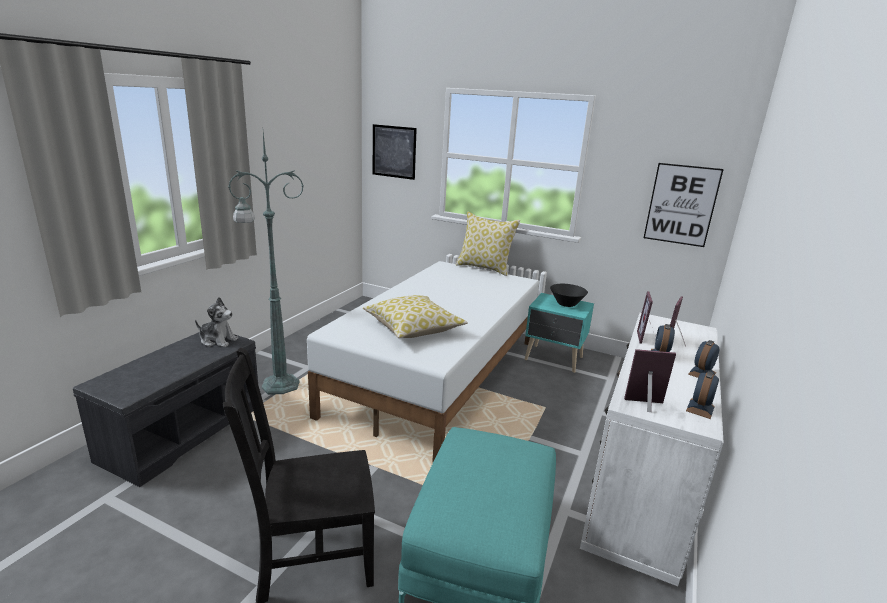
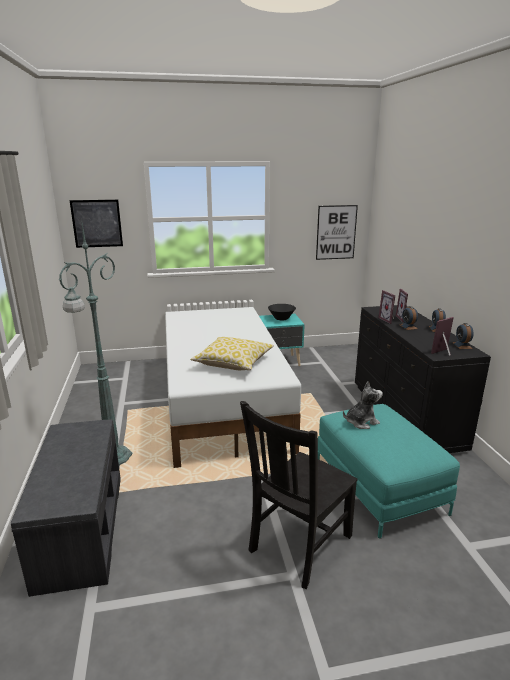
camera: 35 degrees left, 0 degrees up
plush toy [195,297,238,347] -> plush toy moved to [343,381,383,429]
pillow [456,212,520,276] -> none
white dresser [580,313,724,586] -> black dresser [355,305,491,453]

